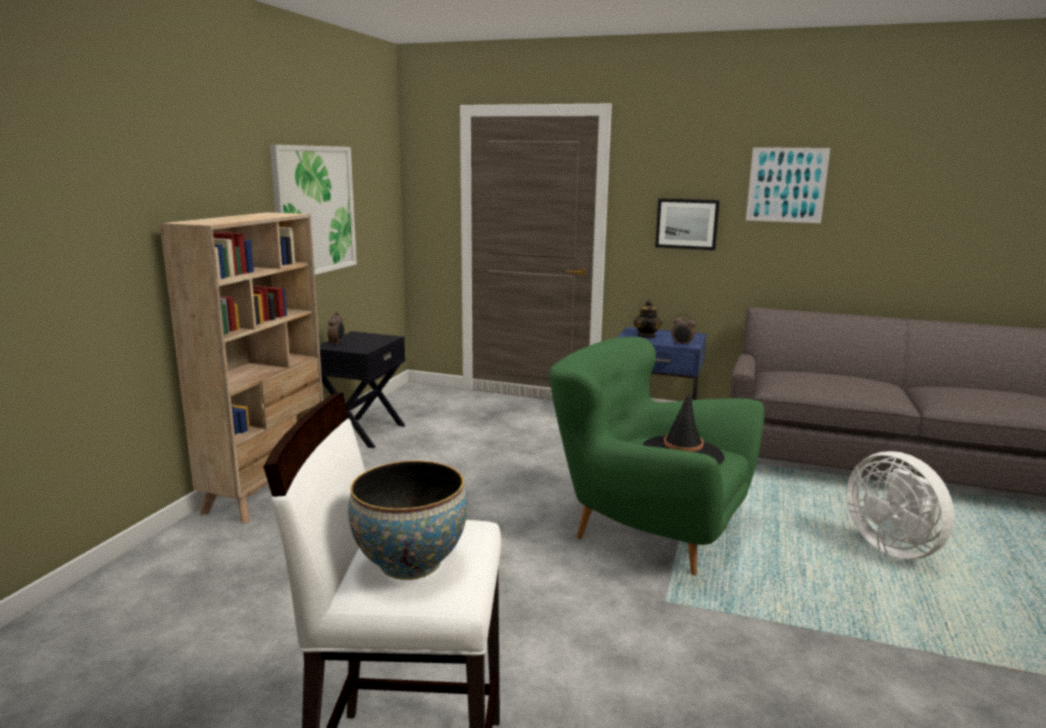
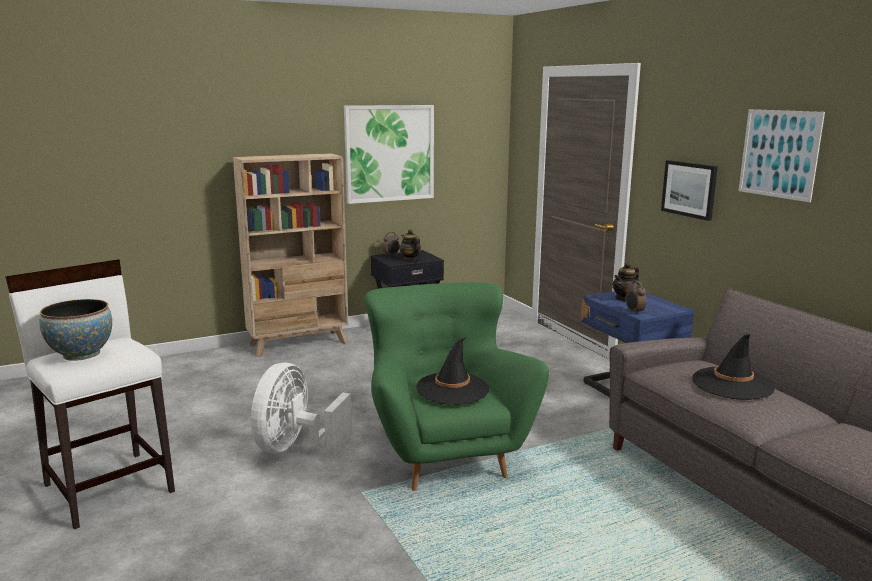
camera: 45 degrees right, 0 degrees up
white fan [846,451,954,559] -> white fan moved to [251,363,352,455]
none -> teapot [400,229,421,261]
none -> black hat [692,334,775,400]

